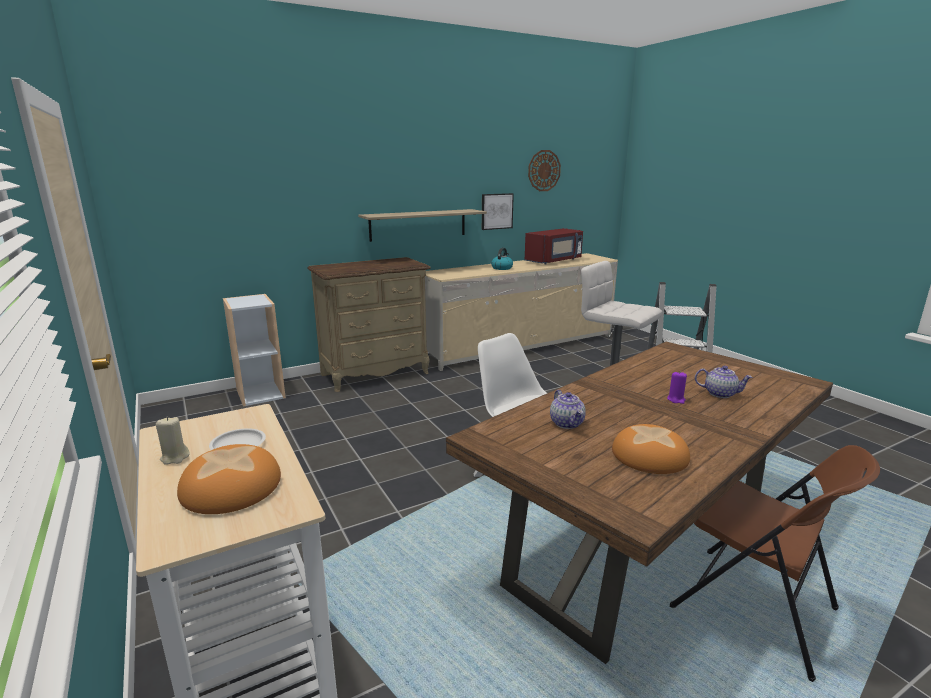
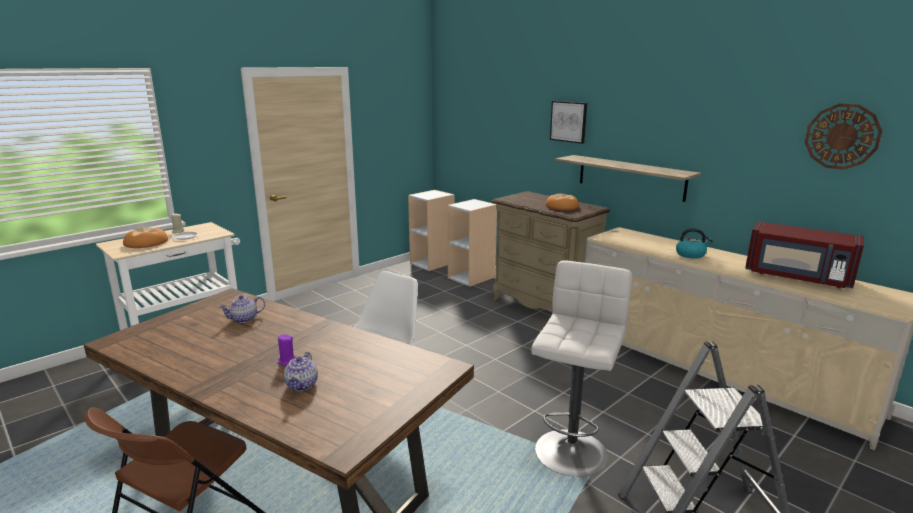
camera: 75 degrees right, 0 degrees up
picture [482,193,514,230] -> picture moved to [550,101,587,144]
bread [612,424,690,474] -> bread moved to [546,194,579,210]
none -> bookcase [408,190,455,271]

